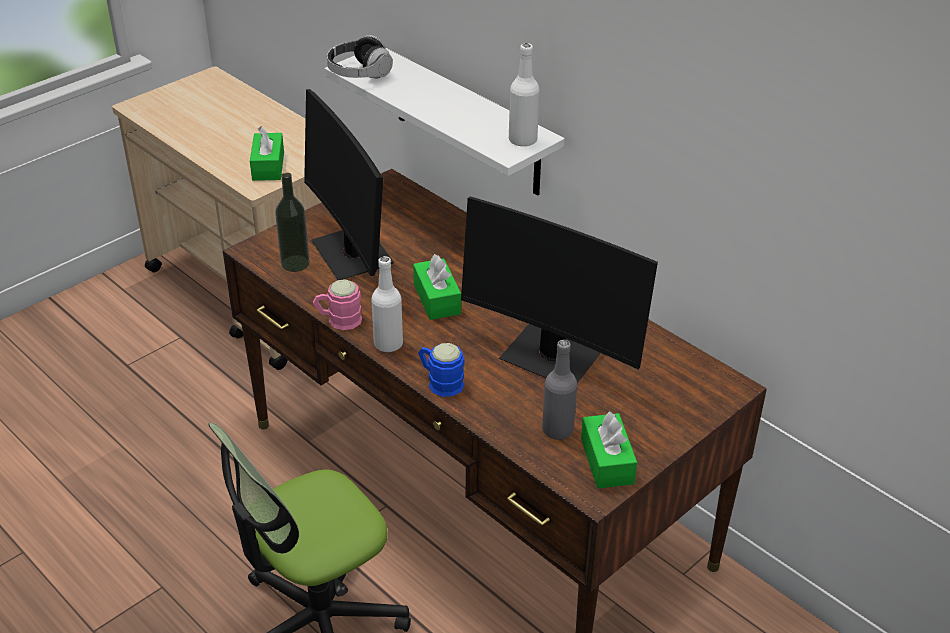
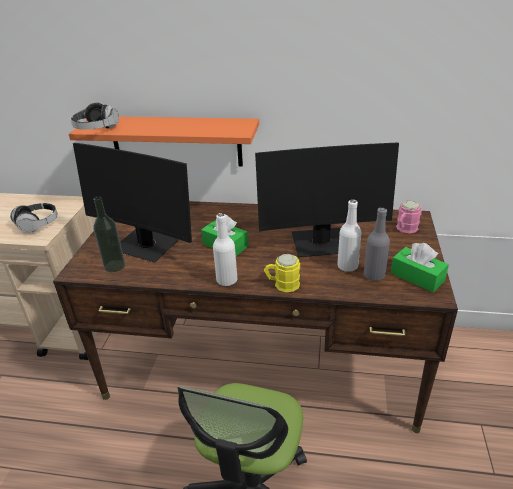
camera: 35 degrees left, 5 degrees down
green tissue box [250,126,284,181] -> headphones [10,203,57,233]
pink mug [313,279,362,330] -> pink mug moved to [396,201,422,233]
white shelf [325,48,565,196] -> orange shelf [69,117,259,166]
blue mug [418,343,465,397] -> yellow mug [264,254,300,292]
white bottle [509,43,540,147] -> white bottle moved to [337,200,362,272]

